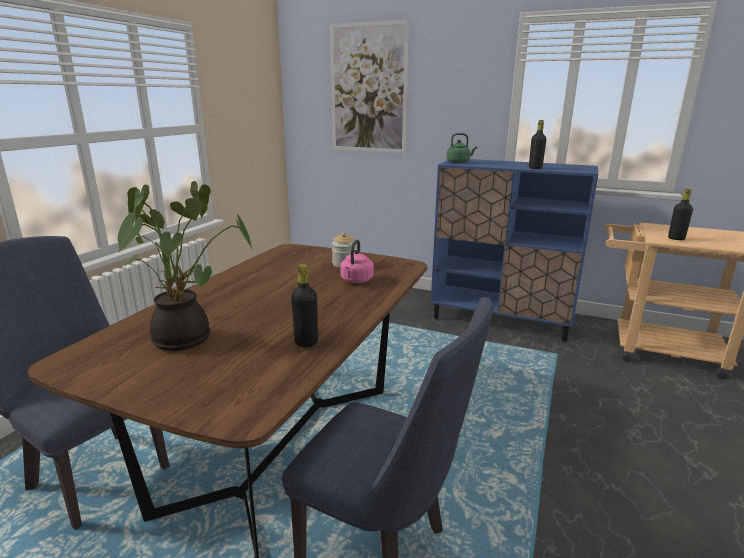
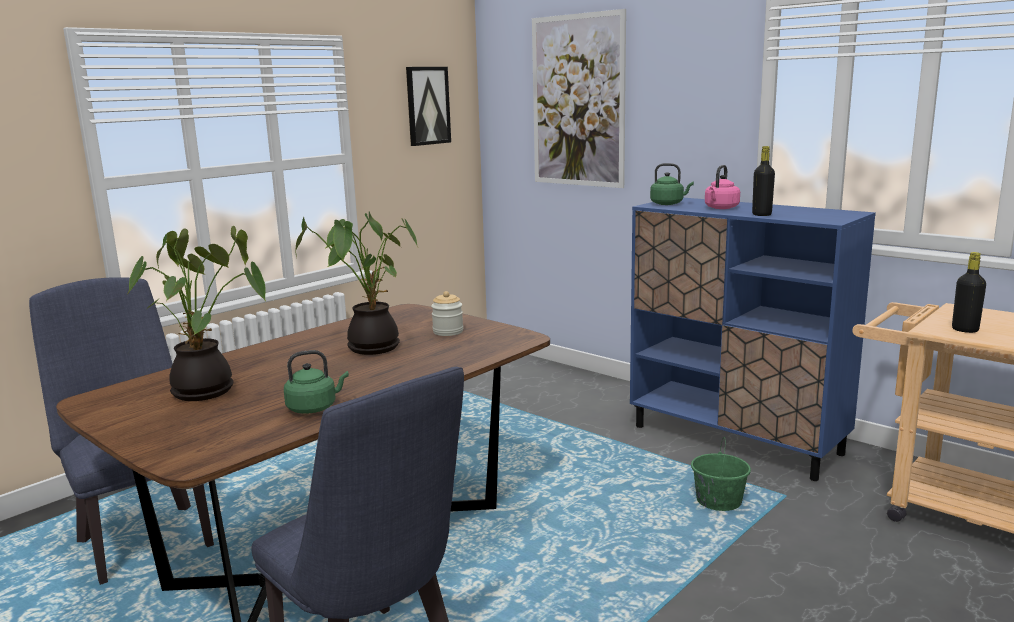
camera: 20 degrees right, 5 degrees down
black bottle [291,264,318,348] -> green kettle [284,350,349,414]
pink kettle [340,240,374,283] -> pink kettle moved to [705,165,740,209]
none -> potted plant [296,212,418,355]
none -> picture [406,67,451,146]
none -> green bucket [691,437,751,511]

